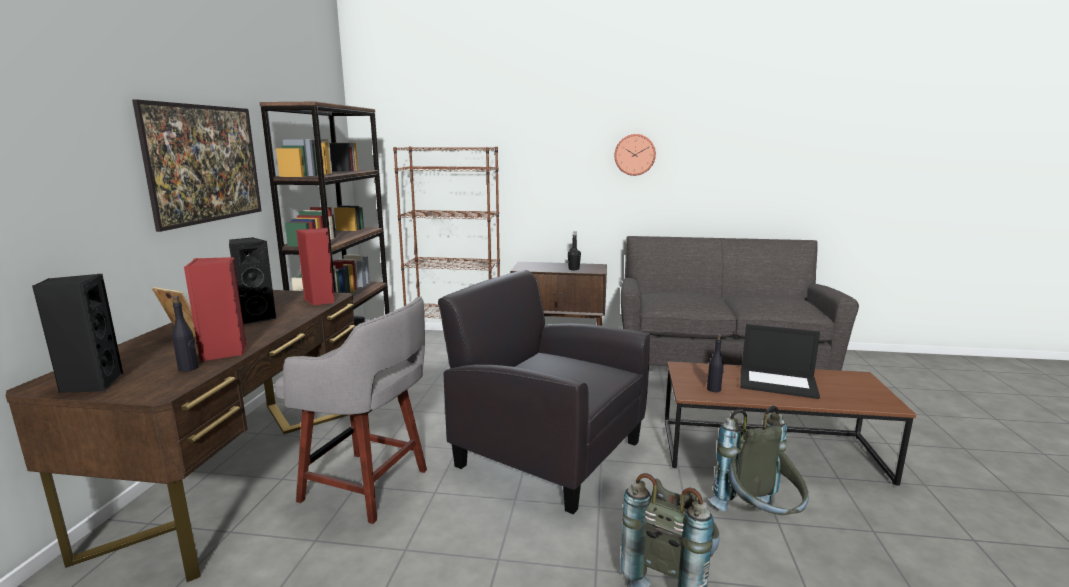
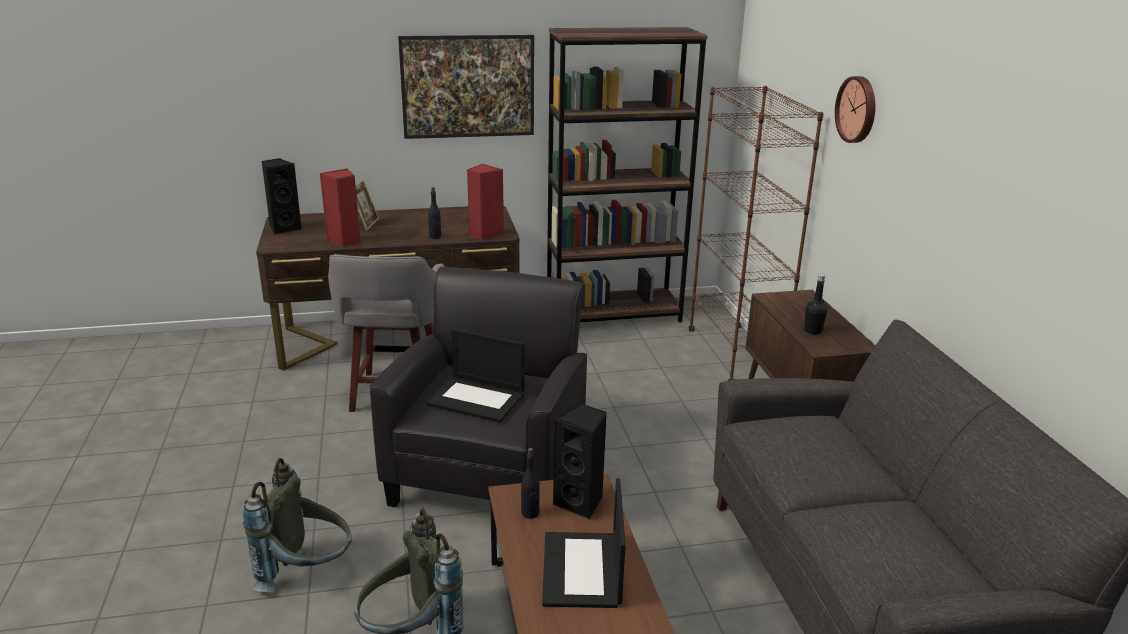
camera: 70 degrees right, 10 degrees up
black bottle [172,296,198,372] -> black bottle moved to [428,187,441,239]
black speaker [229,237,277,324] -> black speaker moved to [553,403,607,519]
wall clock [614,134,656,176] -> wall clock moved to [835,76,876,143]
none -> laptop [426,329,525,422]

